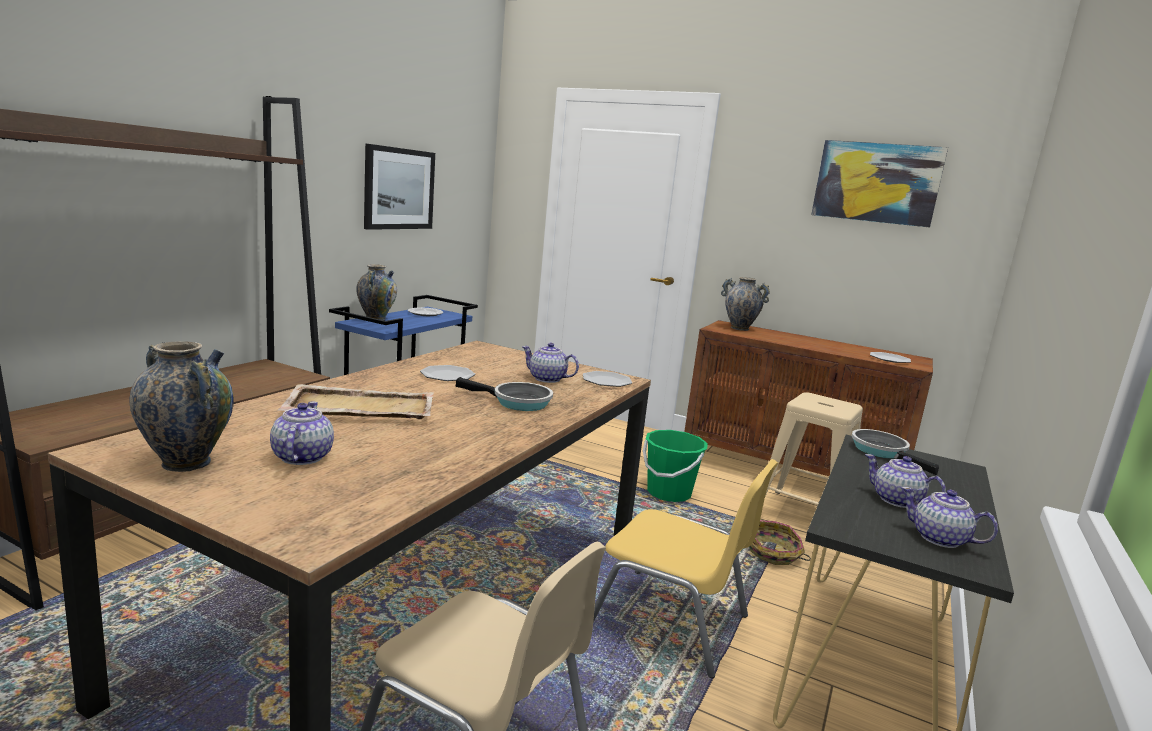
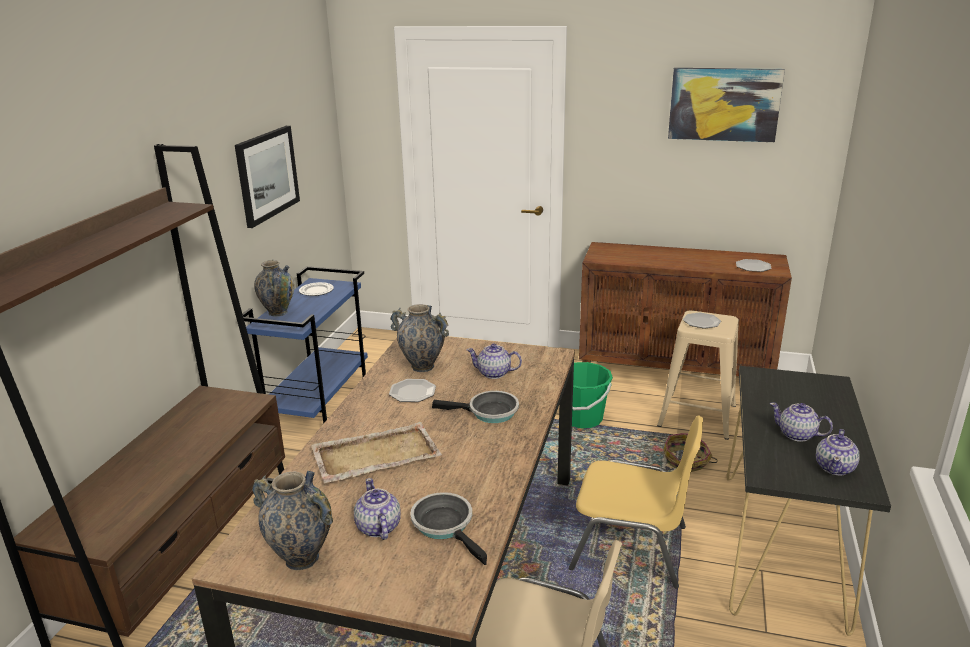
camera: 10 degrees left, 10 degrees up
plate [583,371,632,387] -> plate moved to [683,312,721,329]
vase [721,277,770,331] -> vase moved to [390,304,449,372]
frying pan [852,429,939,475] -> frying pan moved to [410,492,487,565]
teapot [901,487,998,548] -> teapot turned 90 degrees counterclockwise [816,429,860,475]

